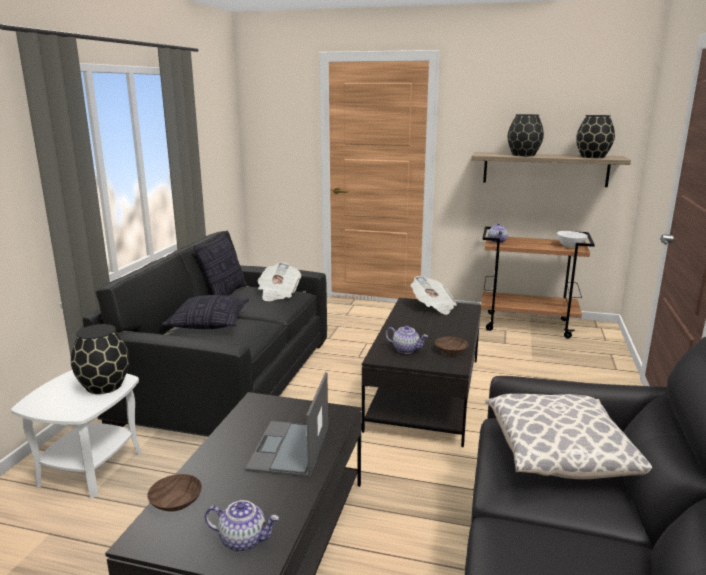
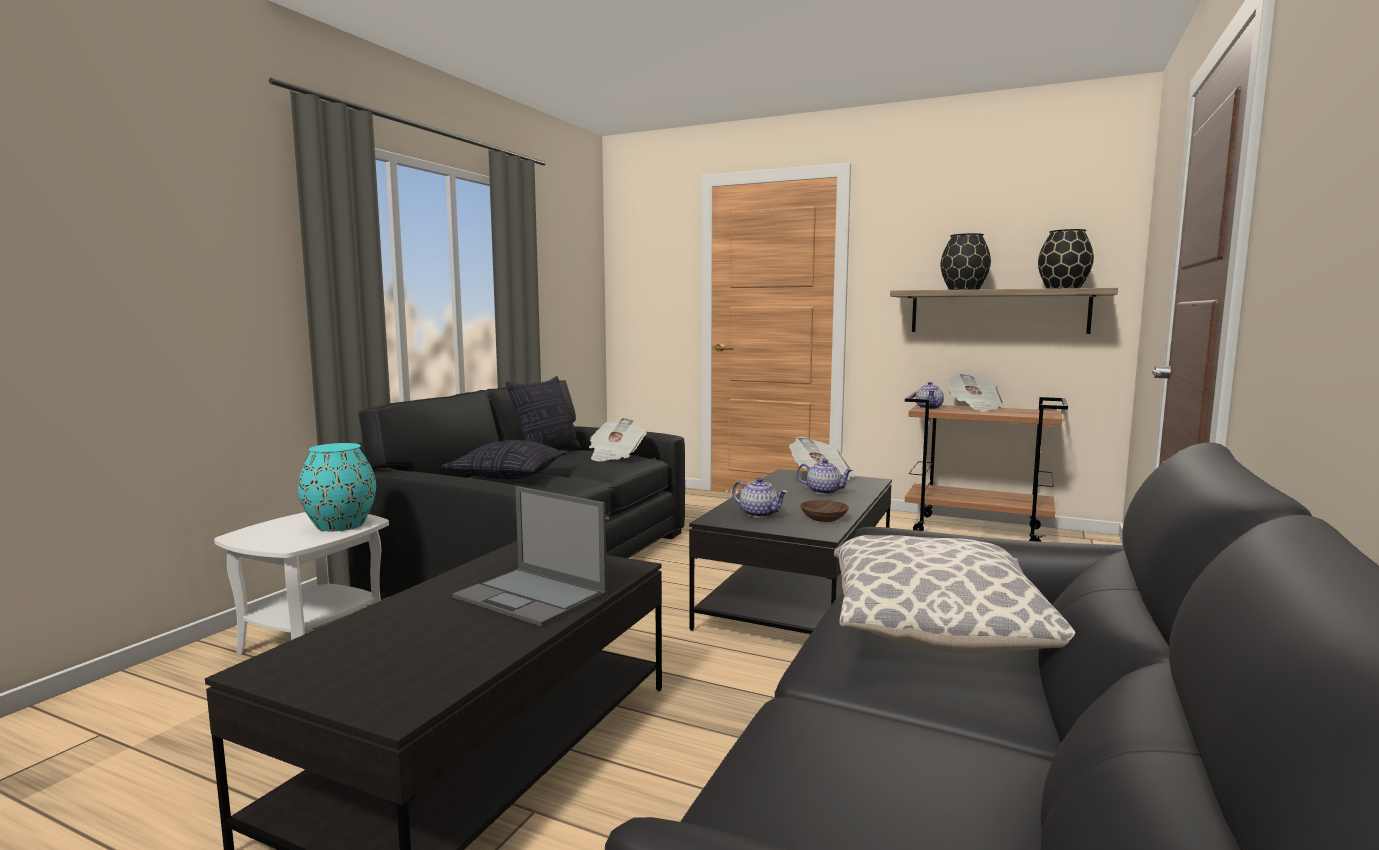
camera: 10 degrees right, 10 degrees down
black vase [71,324,129,394] -> turquoise vase [298,443,376,531]
brown bowl [147,474,202,512] -> none
teapot [205,500,279,552] -> teapot moved to [796,459,853,494]
laptop [245,372,328,477] -> laptop turned 75 degrees counterclockwise [452,486,607,627]
white bowl [557,231,588,248] -> none
none -> newspaper [948,374,1004,412]

